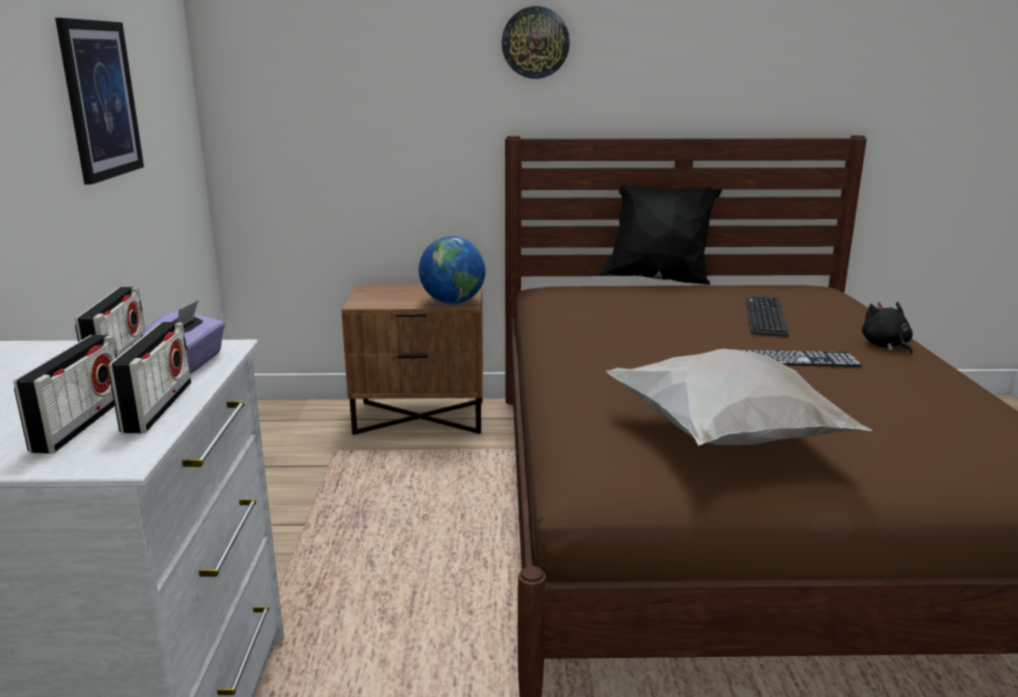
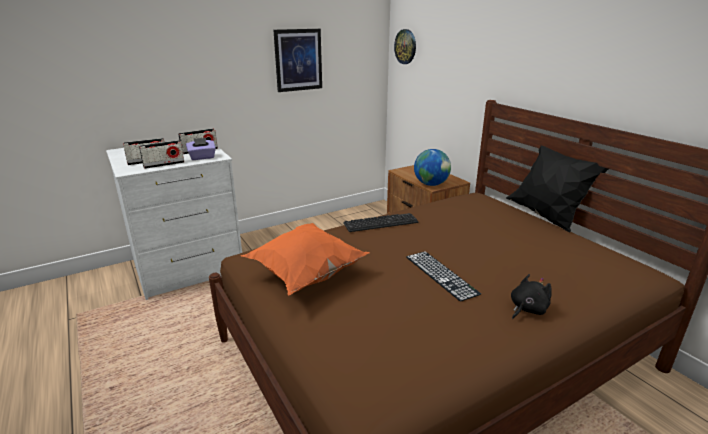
camera: 60 degrees right, 5 degrees up
wall clock [502,6,570,79] -> wall clock moved to [394,29,416,64]
white pillow [607,349,873,446] -> orange pillow [241,223,369,295]
keyboard [746,296,789,336] -> keyboard moved to [343,213,419,232]

